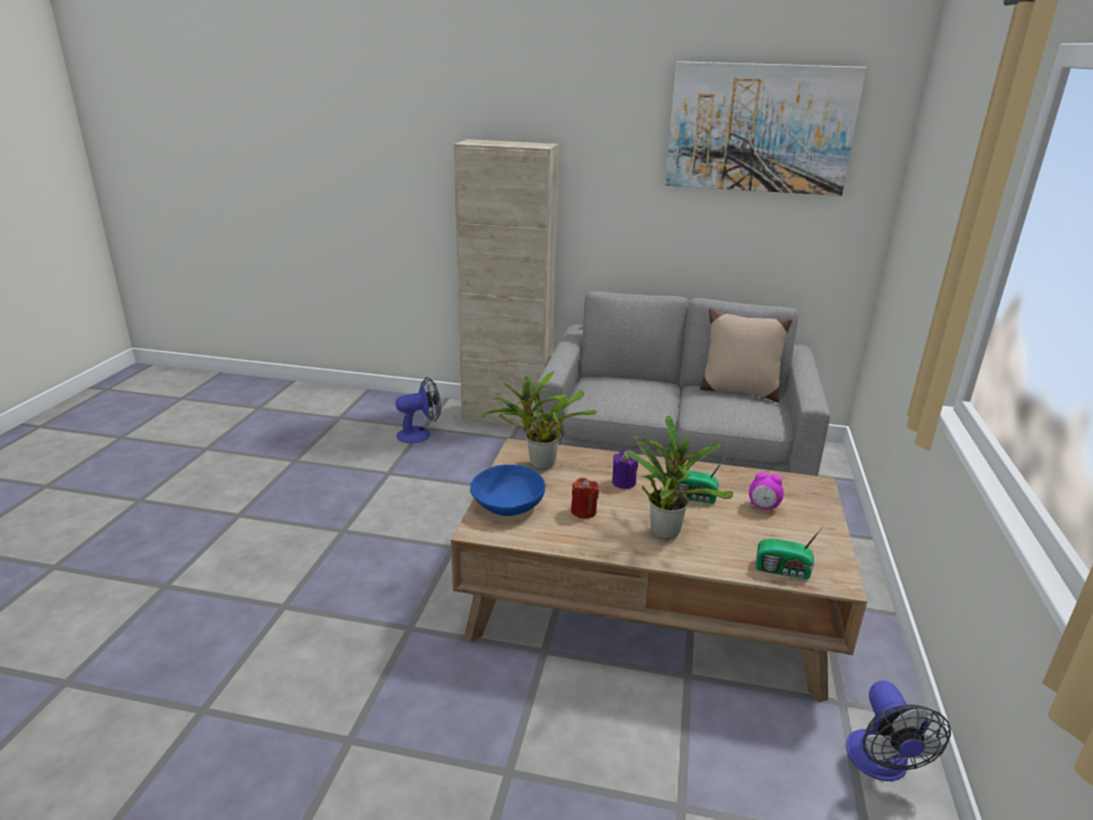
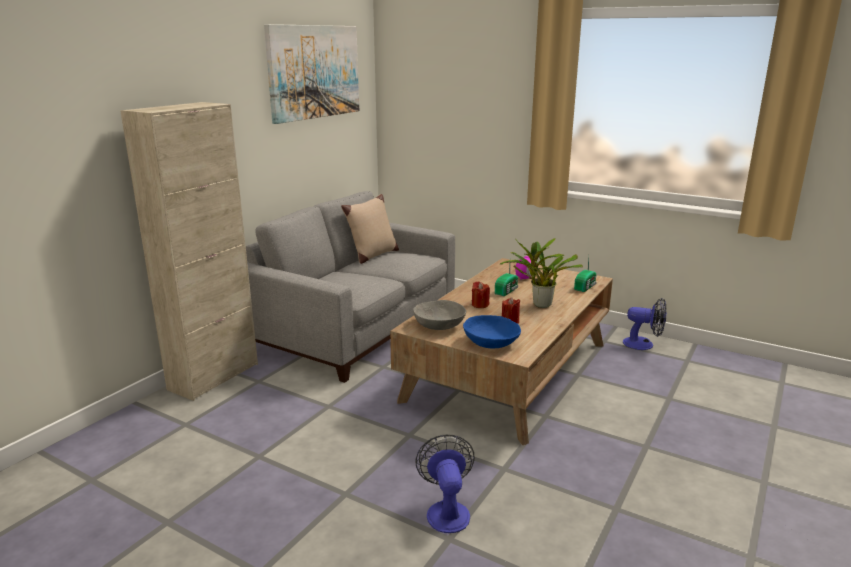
camera: 70 degrees left, 5 degrees down
fan [396,377,441,443] -> fan moved to [415,434,475,533]
potted plant [481,371,597,470] -> grey bowl [413,300,466,330]
purple candle [612,449,638,489] -> red candle [472,281,490,308]

